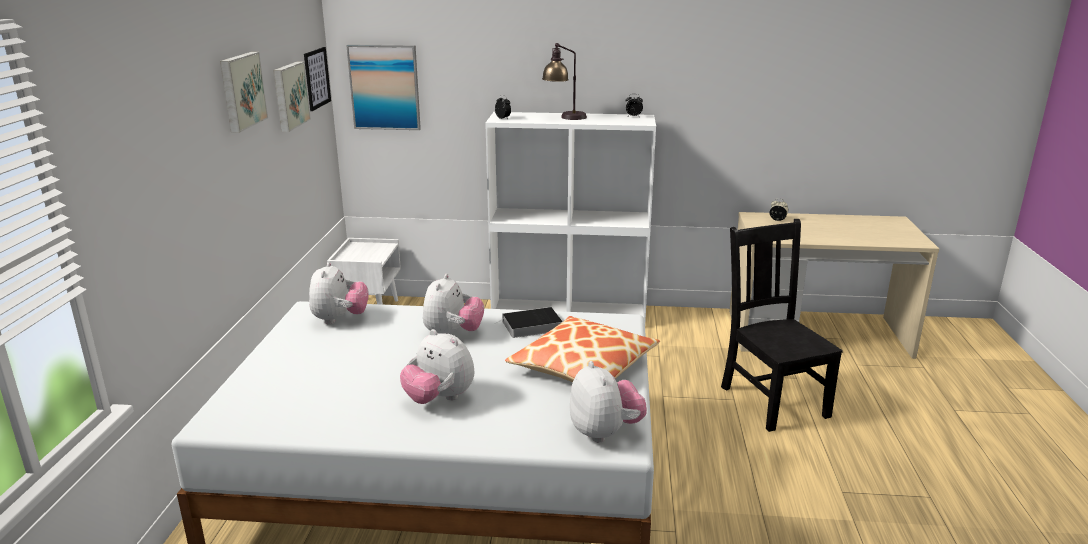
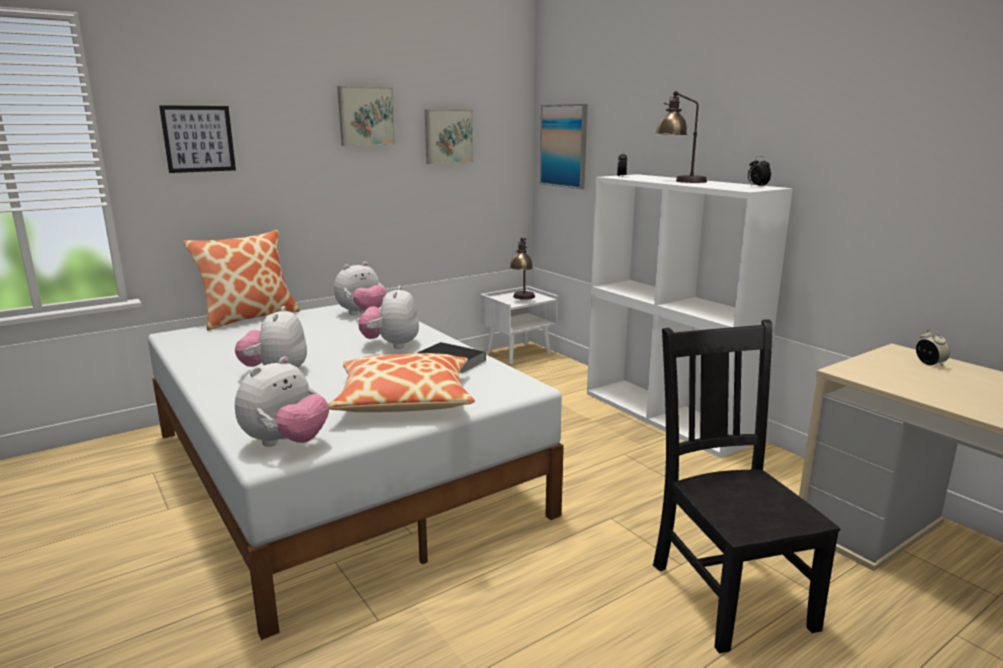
camera: 50 degrees right, 5 degrees down
picture [304,47,331,111] -> picture moved to [159,105,236,173]
plush toy [423,274,484,334] -> plush toy turned 120 degrees clockwise [358,285,419,349]
black chair [721,219,843,432] -> black chair turned 45 degrees counterclockwise [653,320,841,653]
none -> pillow [183,229,300,331]
none -> table lamp [510,237,535,300]

